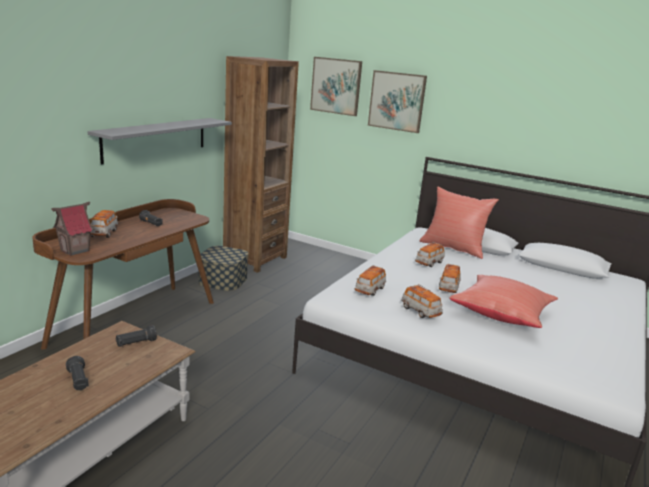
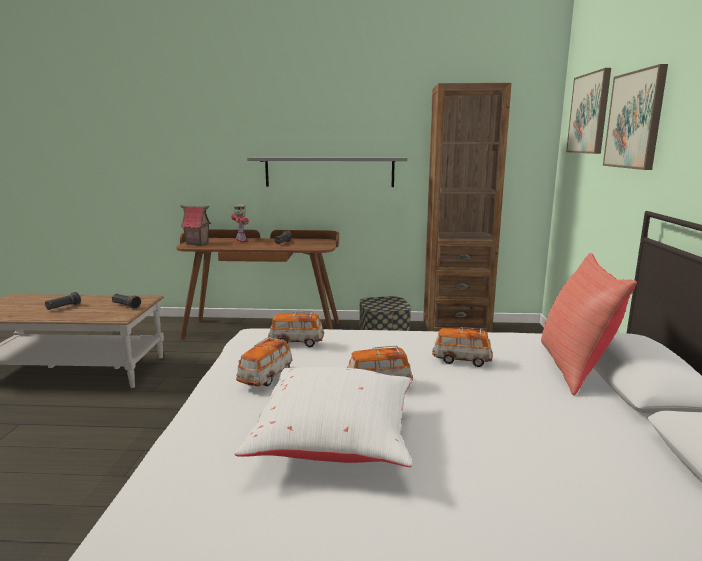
camera: 65 degrees right, 5 degrees down
toy car [90,210,118,238] -> toy robot [231,204,249,242]
red pillow [449,275,558,328] -> white pillow [235,367,412,467]

